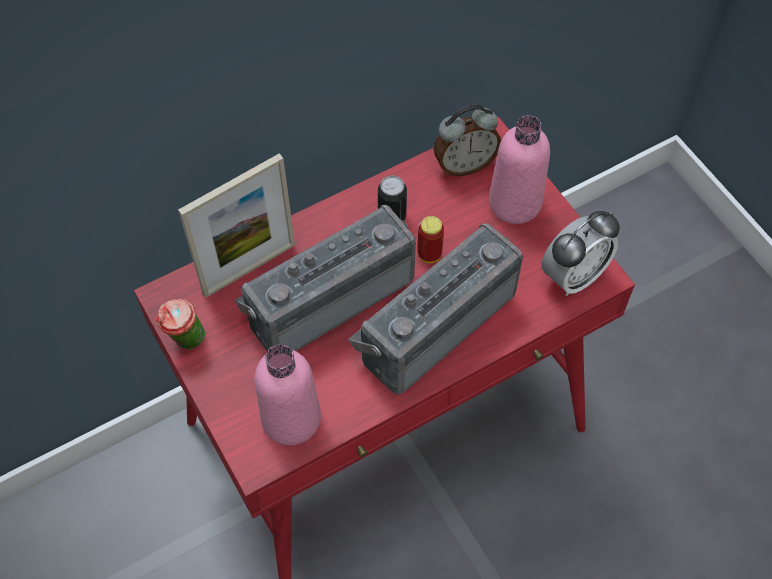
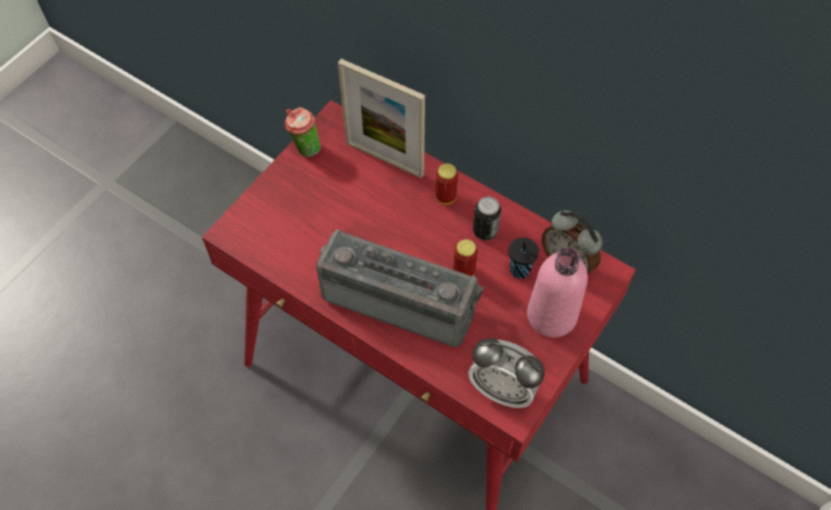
camera: 65 degrees right, 0 degrees up
radio [235,205,416,351] -> none
pink bottle [255,344,321,445] -> none
none -> can [435,163,458,204]
none -> black cup [508,237,539,278]

